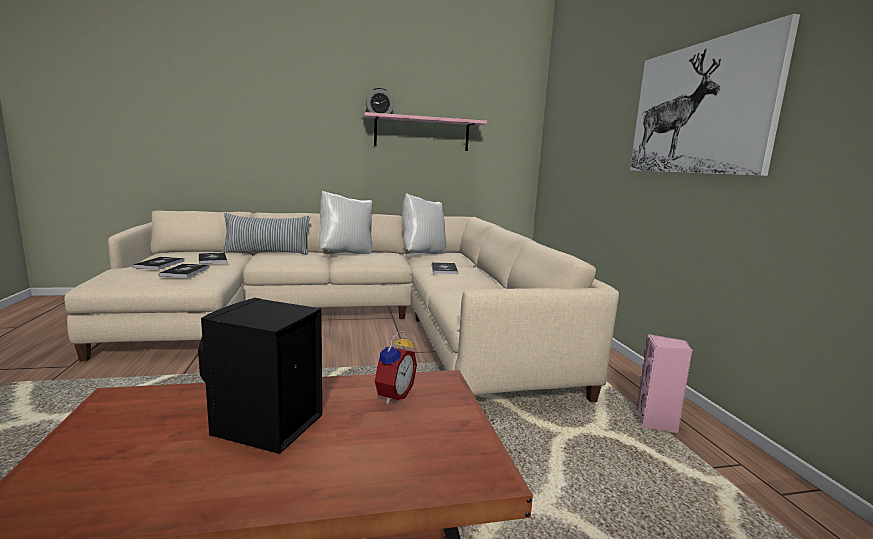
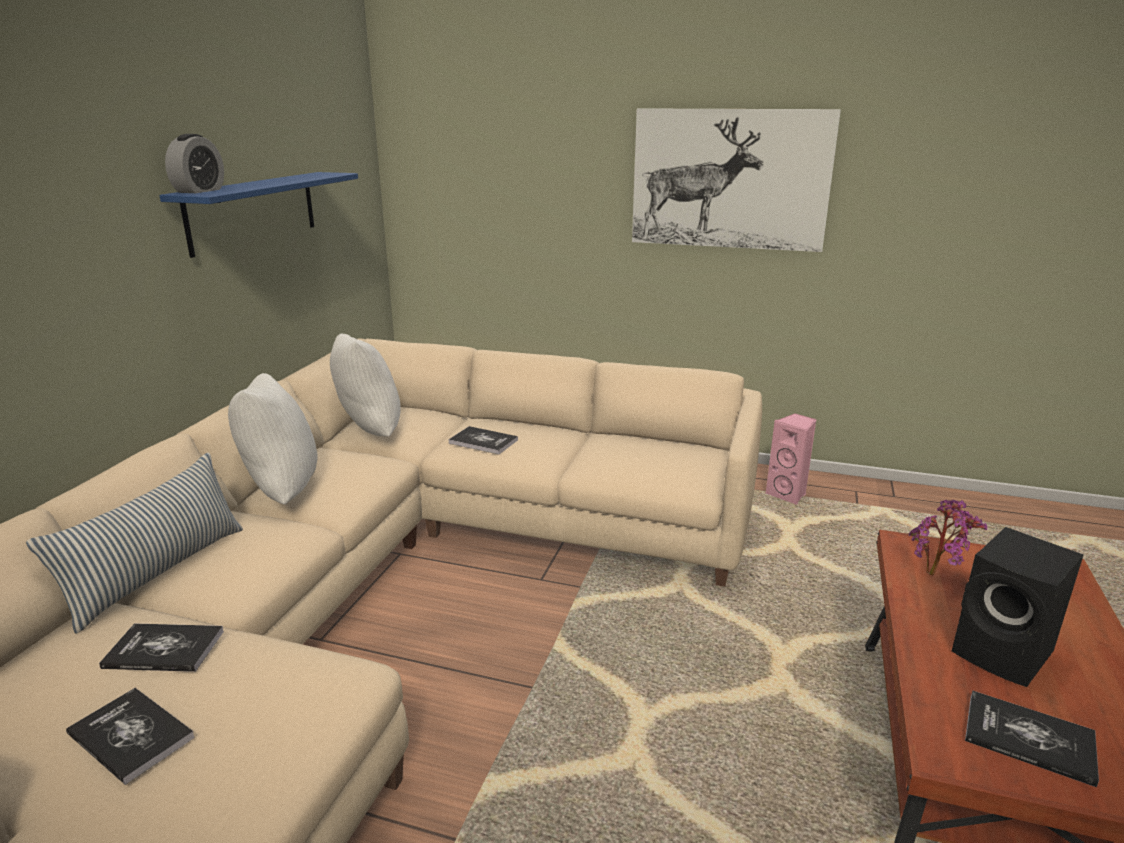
camera: 60 degrees left, 10 degrees up
book [159,264,209,278] -> book moved to [965,690,1099,787]
pink shelf [363,112,487,151] -> blue shelf [159,172,358,258]
alarm clock [372,331,417,404] -> potted plant [909,500,987,575]

